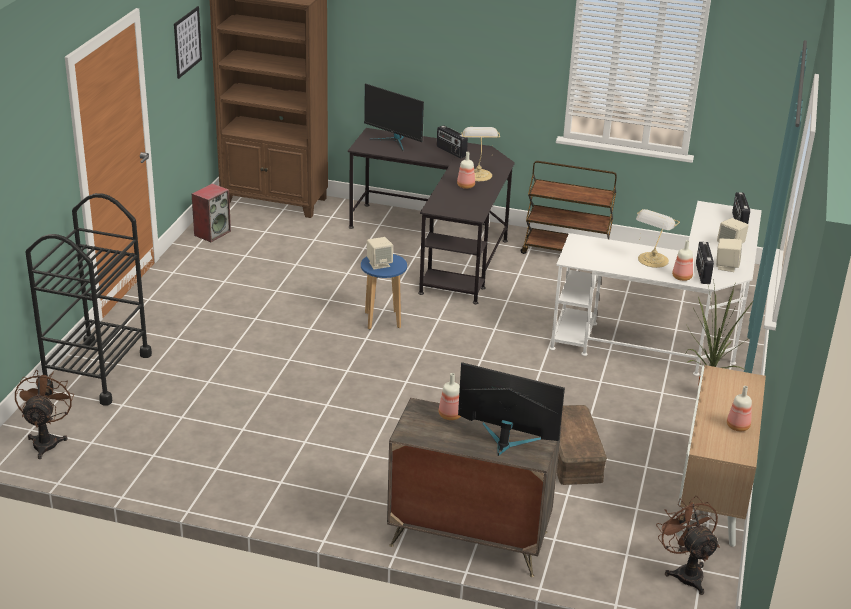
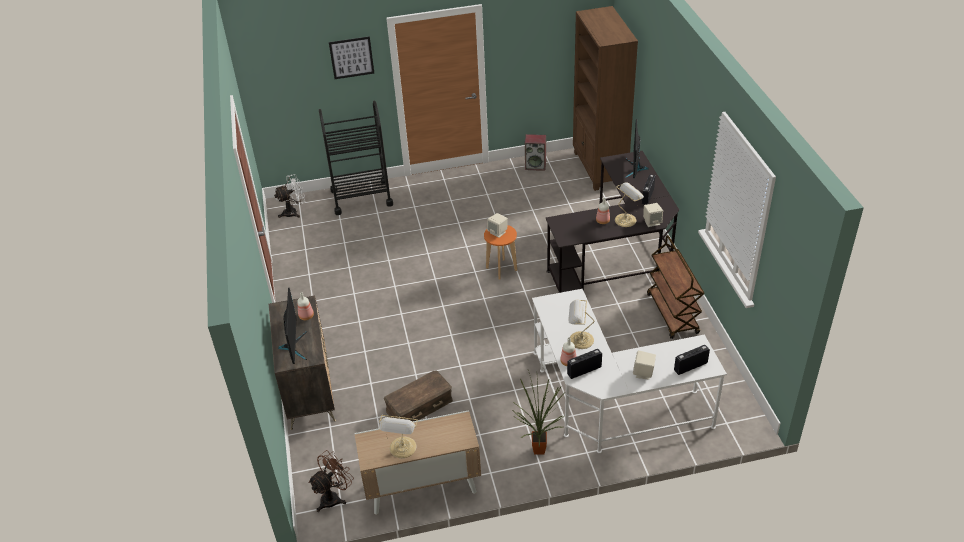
camera: 65 degrees right, 10 degrees up
brown fan [15,370,74,459] -> white fan [274,174,305,218]
picture [174,6,202,79] -> picture moved to [329,36,374,79]
blue stool [361,254,407,330] -> orange stool [484,225,517,280]
beige speaker [716,238,742,272] -> beige speaker moved to [643,203,663,227]
bottle [727,386,752,431] -> table lamp [379,415,418,458]

